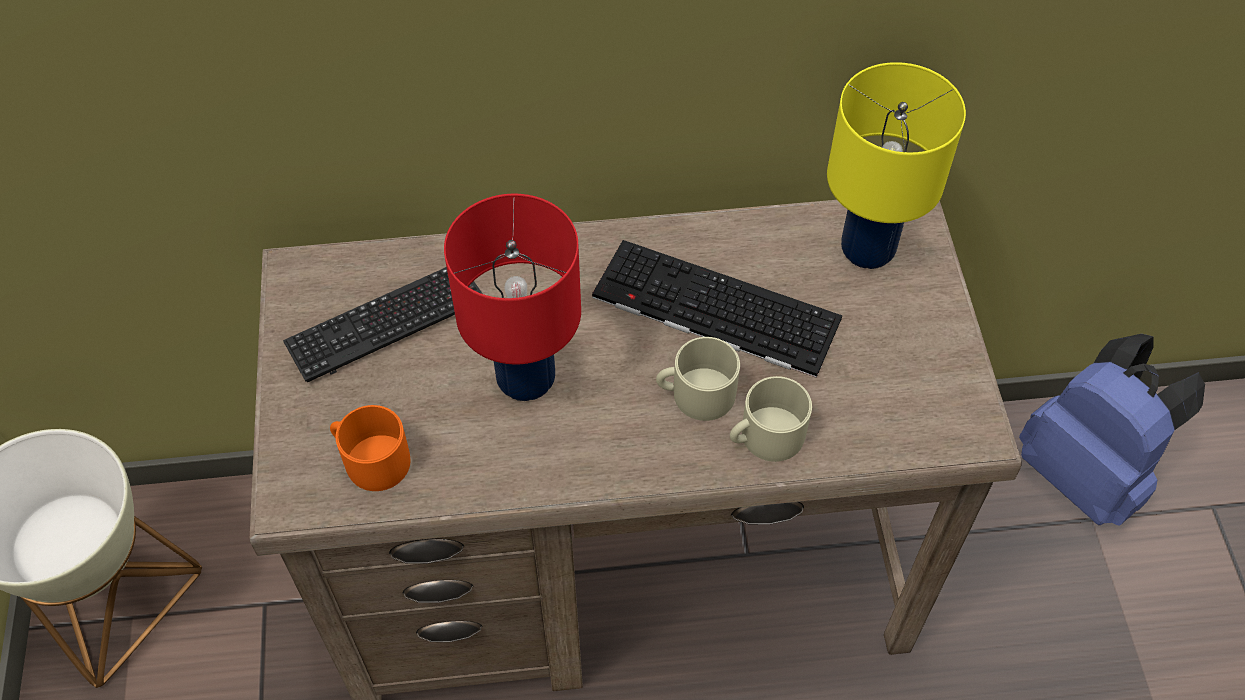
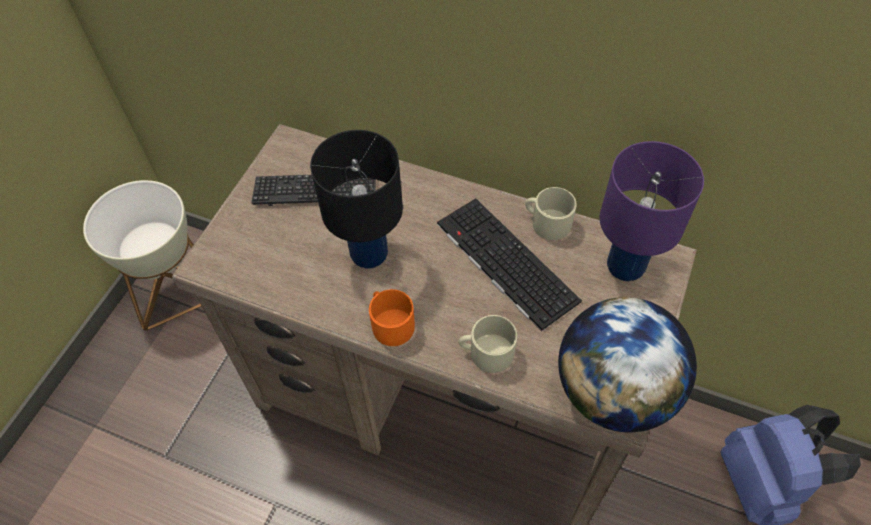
camera: 30 degrees right, 0 degrees up
orange mug [330,405,410,491] -> orange mug moved to [369,289,415,346]
red table lamp [444,194,581,401] -> black table lamp [310,130,403,269]
beige mug [656,337,740,421] -> beige mug moved to [525,187,577,240]
yellow table lamp [827,62,966,269] -> purple table lamp [600,141,704,281]
none -> globe [558,297,697,432]

